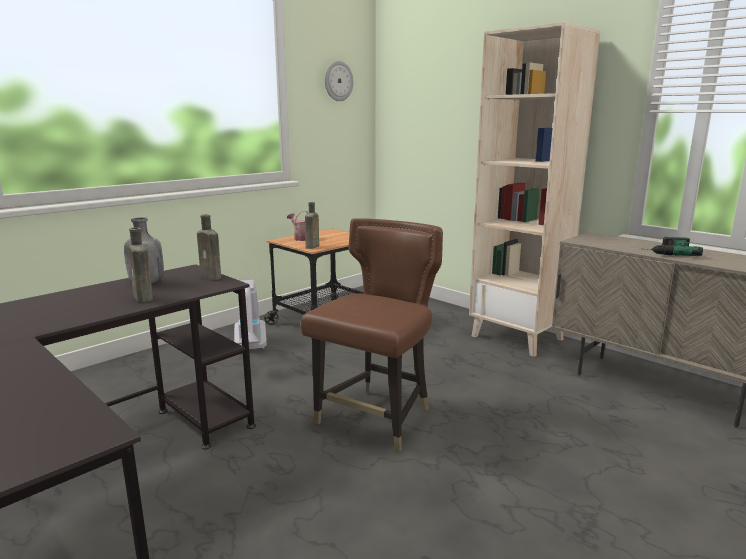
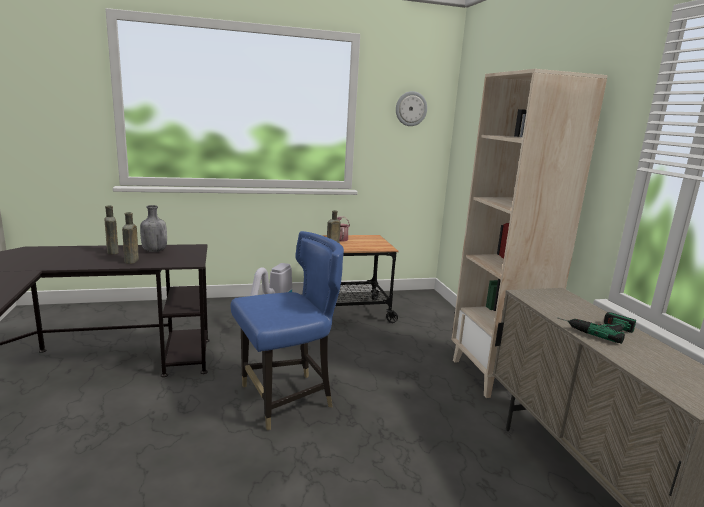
camera: 30 degrees right, 0 degrees up
brown bottle [197,214,221,280] -> brown bottle moved to [104,206,118,255]
brown chair [301,218,443,452] -> blue chair [231,231,344,430]

